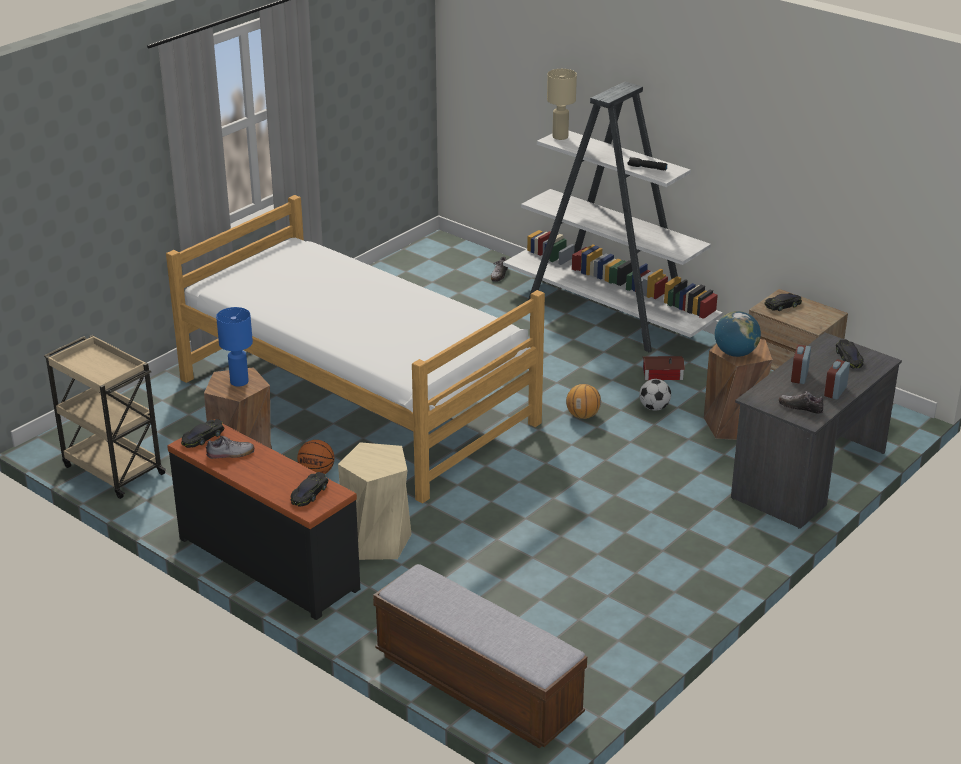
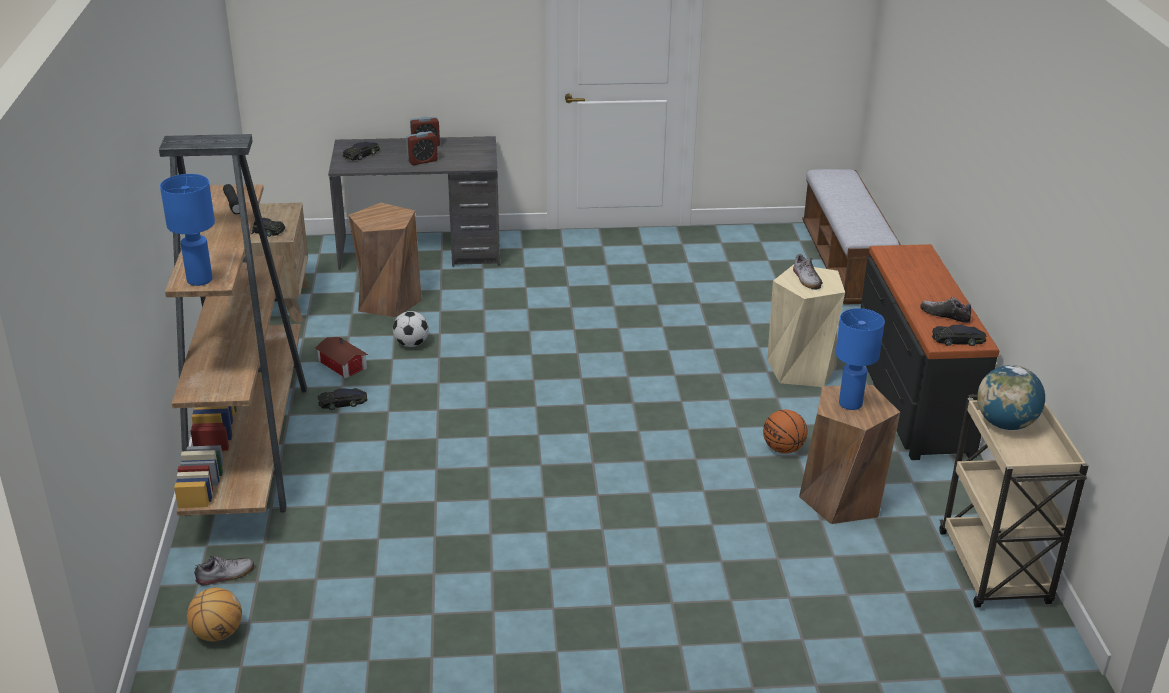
camera: 135 degrees left, 0 degrees up
bed [166,195,545,503] -> none
black toy car [290,472,328,507] -> black toy car moved to [317,388,368,410]
white bookcase [503,82,723,353] -> brown bookcase [159,134,307,516]
beige table lamp [547,69,577,140] -> blue table lamp [160,174,215,286]
basketball [566,384,601,419] -> basketball moved to [187,588,242,641]
globe [715,311,761,357] -> globe moved to [977,365,1045,430]
shoe [779,391,823,414] -> shoe moved to [793,254,823,290]

